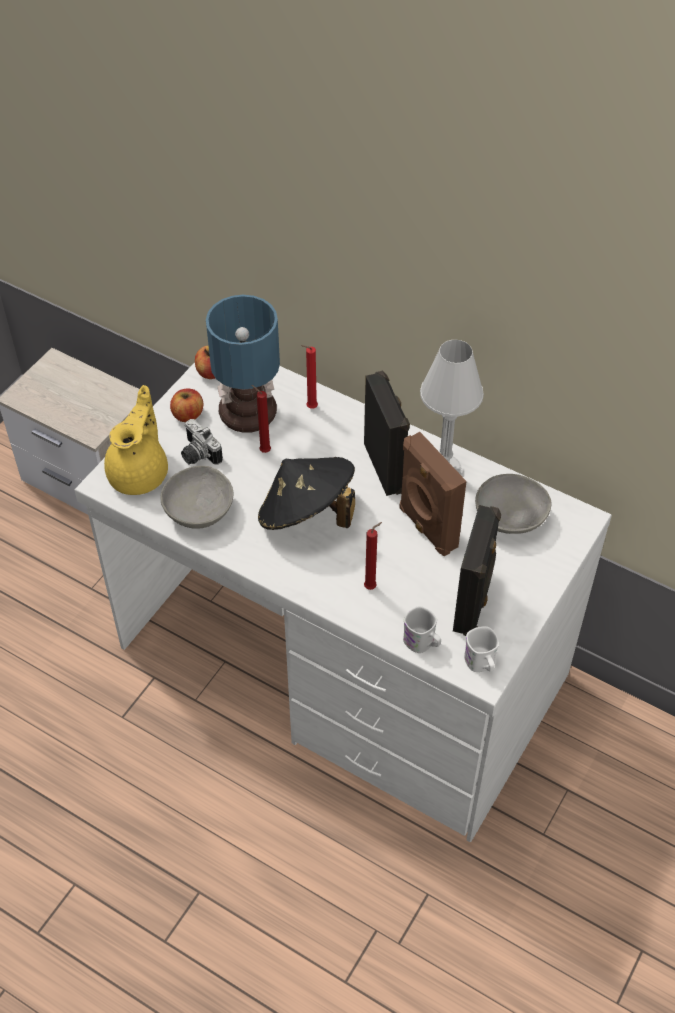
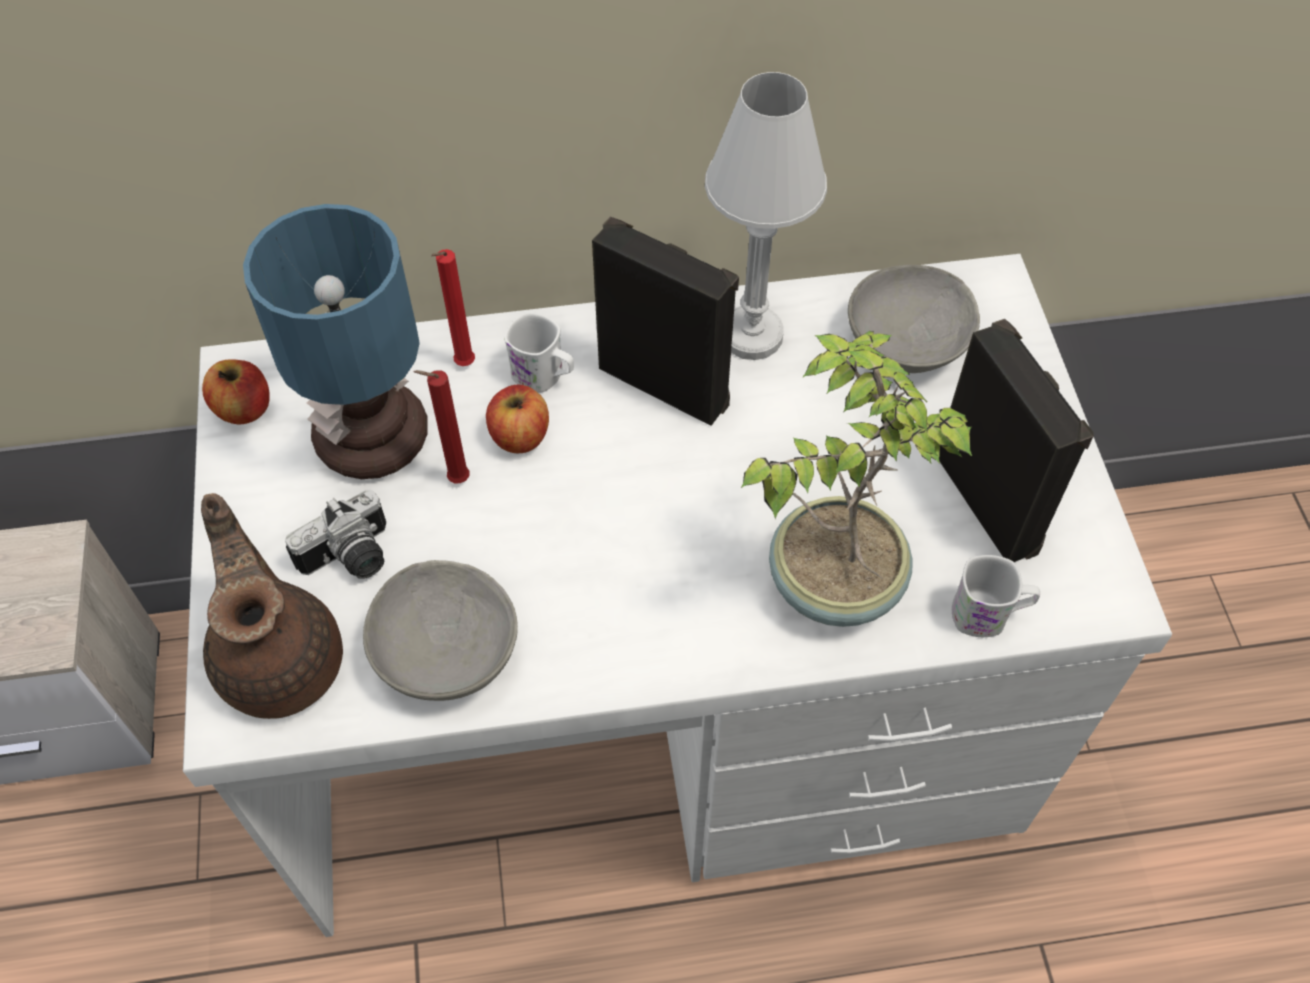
camera: 40 degrees left, 5 degrees up
yellow teapot [104,385,168,495] -> brown teapot [201,493,343,719]
apple [170,388,203,422] -> apple moved to [486,384,549,453]
camera [181,419,223,465] -> camera turned 45 degrees counterclockwise [285,489,386,579]
black hat [258,457,355,530] -> none
red candle [364,522,382,590] -> potted plant [741,331,972,627]
brown speaker [399,432,467,556] -> none
white mug [464,626,499,672] -> white mug moved to [504,312,574,392]

